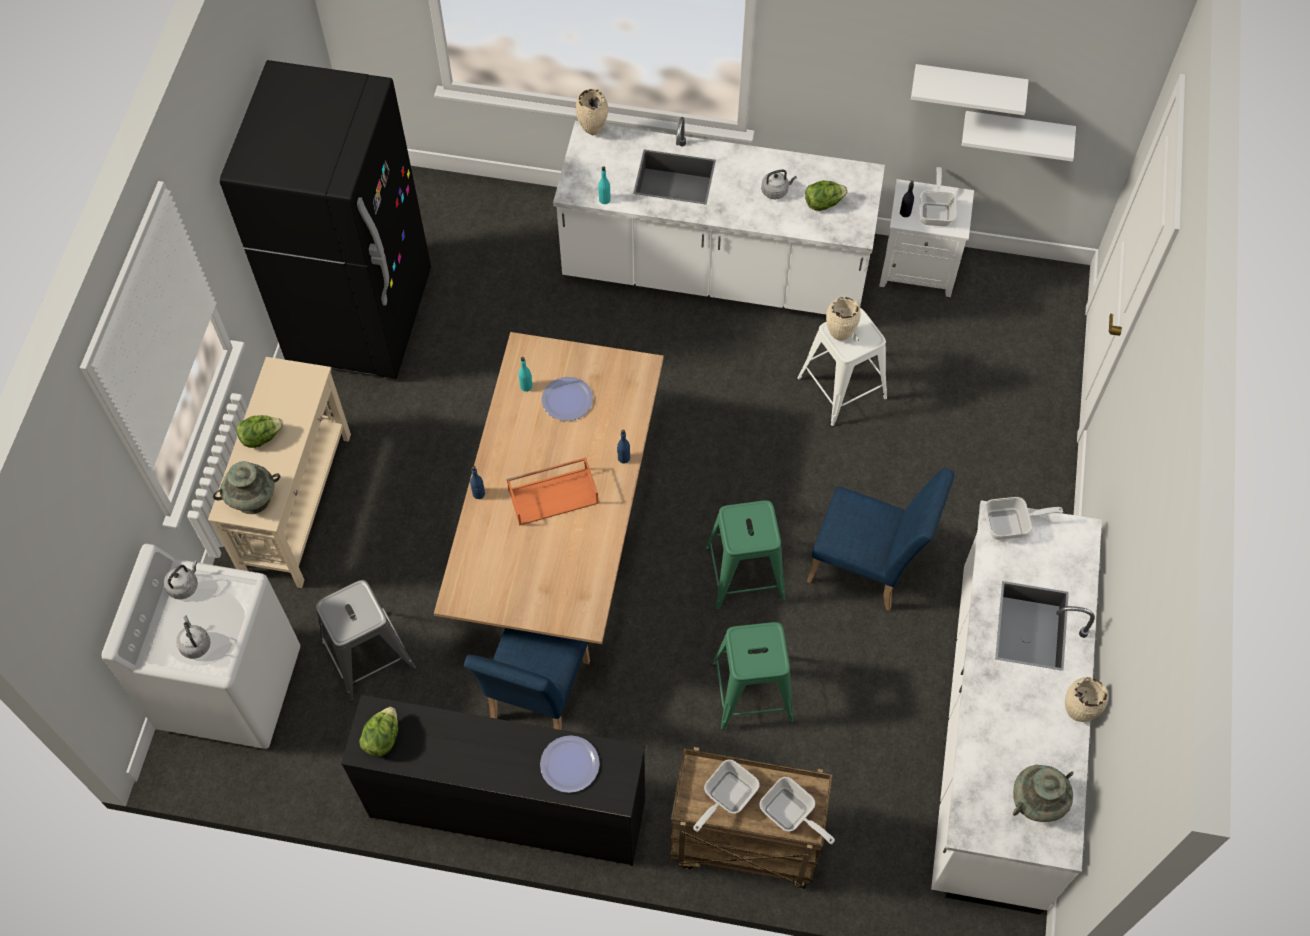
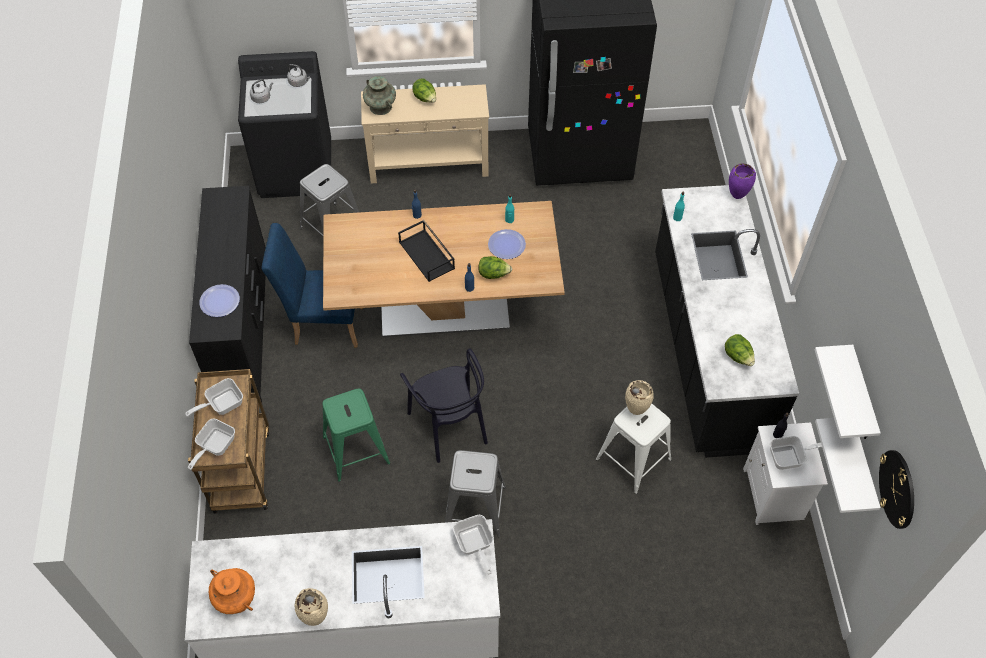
camera: 75 degrees right, 5 degrees down
white washing machine [101,544,300,749] -> black washing machine [238,51,331,198]
lettuce [359,707,398,757] -> lettuce moved to [478,256,512,279]
orange tray [506,457,599,526] -> black tray [398,220,455,282]
white counter [553,117,885,314] -> black counter [655,185,799,458]
beige vase [576,89,608,135] -> purple vase [729,164,756,199]
frying pan [693,759,760,832] -> frying pan turned 60 degrees counterclockwise [185,378,243,417]
green stool [704,500,785,610] -> black chair [400,348,488,463]
grey kettle [761,169,797,199] -> none
blue chair [807,468,954,611] -> grey stool [445,450,506,537]
turquoise vase [1013,765,1074,822] -> orange vase [209,568,255,614]
none -> wall clock [879,450,914,529]

